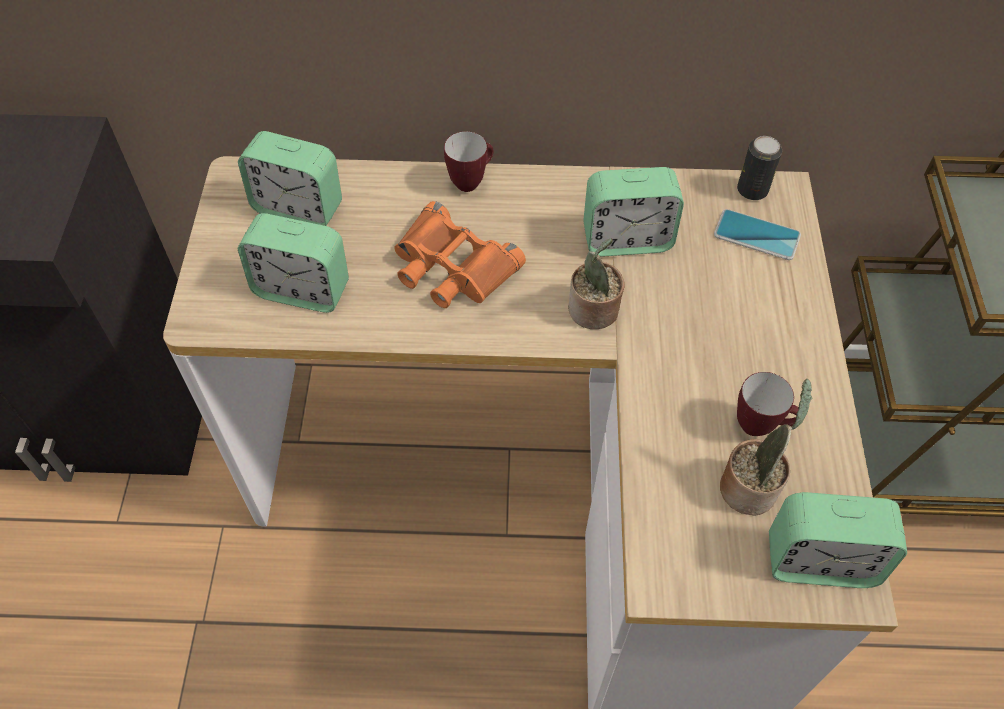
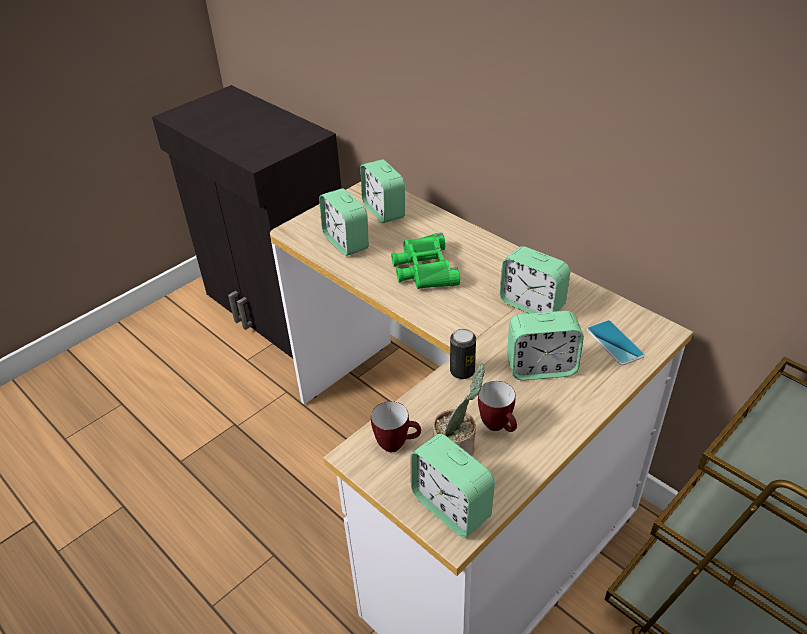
camera: 45 degrees right, 15 degrees down
orange binoculars [394,201,526,308] -> green binoculars [391,232,460,289]
mug [444,131,494,192] -> mug moved to [371,401,421,452]
potted plant [568,238,624,329] -> none
can [737,136,782,200] -> can moved to [450,329,476,379]
none -> alarm clock [507,311,584,380]

